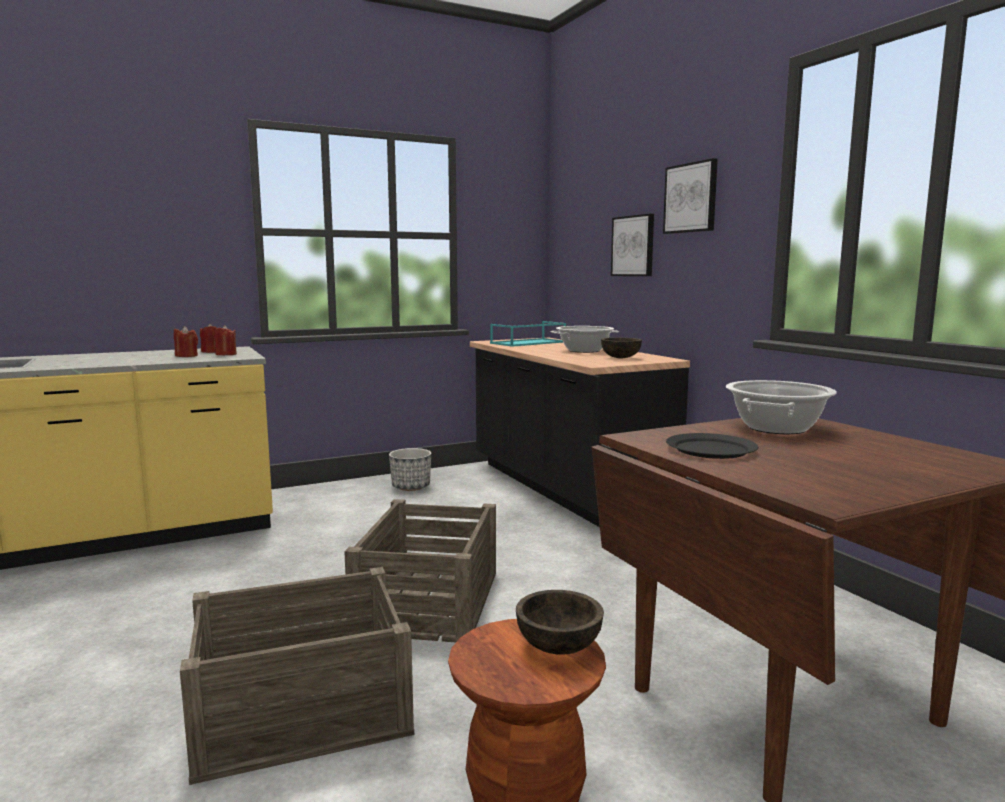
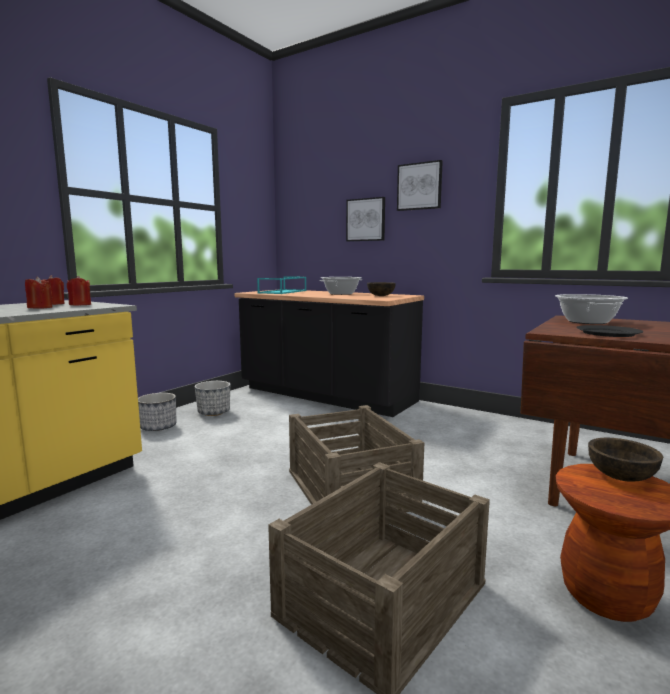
camera: 30 degrees left, 0 degrees up
none -> planter [138,393,177,431]

